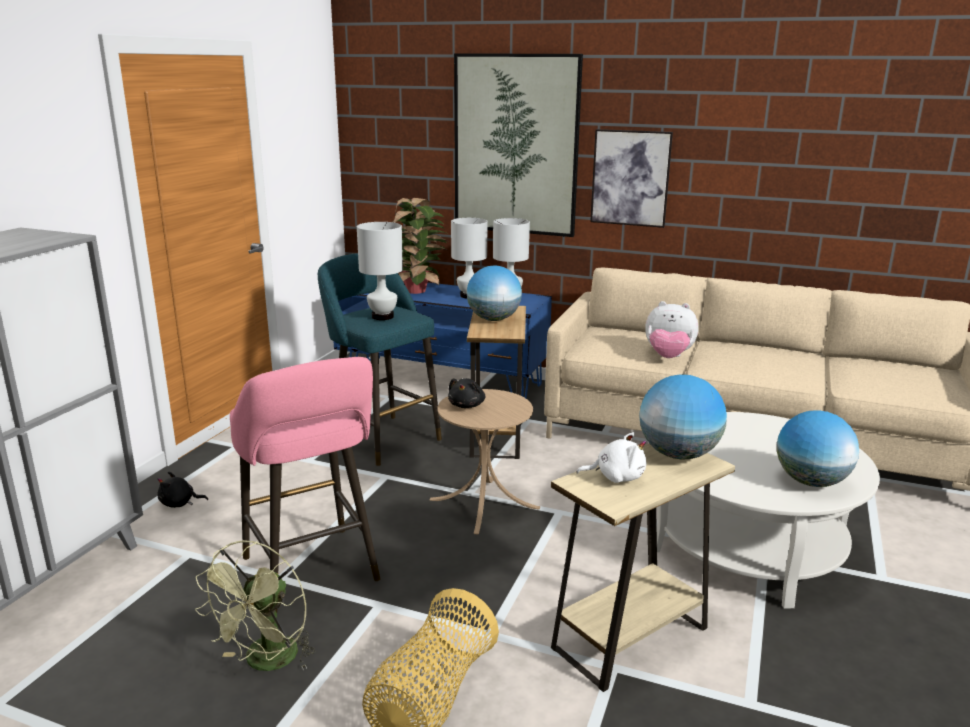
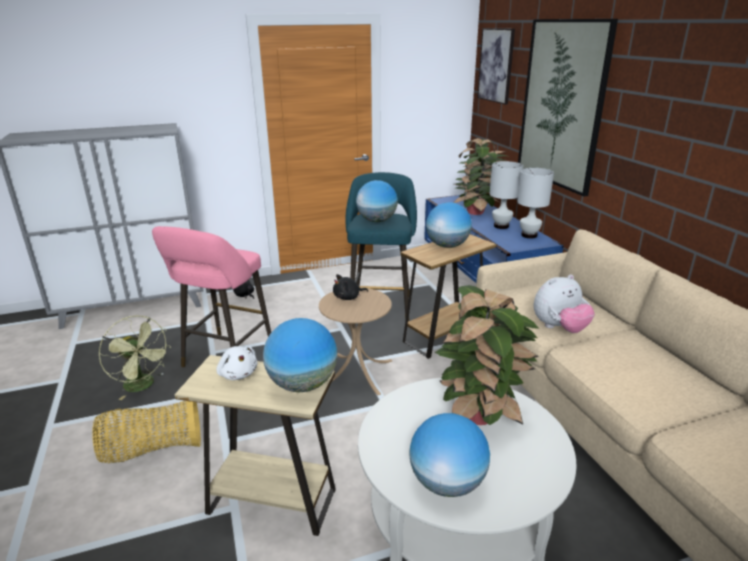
camera: 50 degrees right, 5 degrees up
green fan [195,540,316,671] -> green fan turned 120 degrees counterclockwise [98,315,171,400]
white table lamp [357,222,403,320] -> globe [356,180,398,222]
picture [590,129,673,228] -> picture moved to [477,28,515,104]
plush toy [645,301,699,358] -> plush toy turned 90 degrees counterclockwise [534,274,595,333]
none -> potted plant [435,285,539,425]

